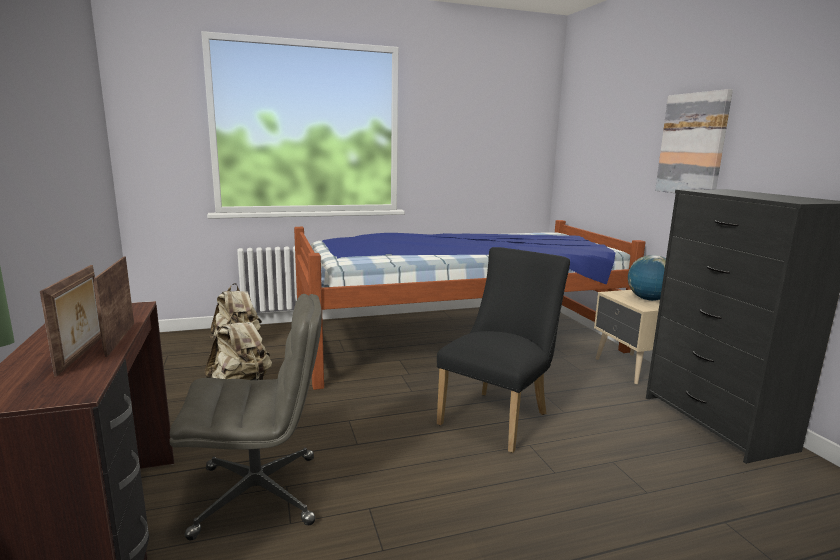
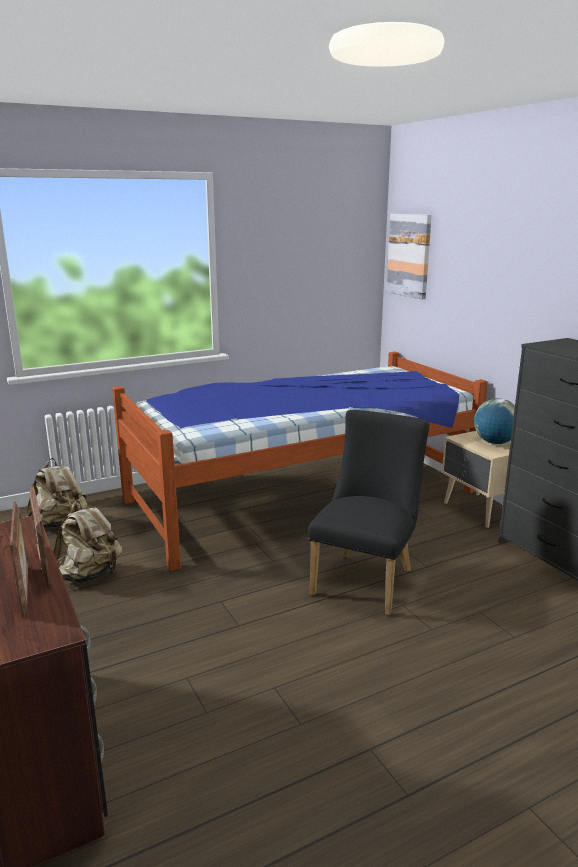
camera: 10 degrees left, 5 degrees up
grey office chair [170,294,322,540] -> none
picture [655,89,733,193] -> picture moved to [387,214,432,299]

